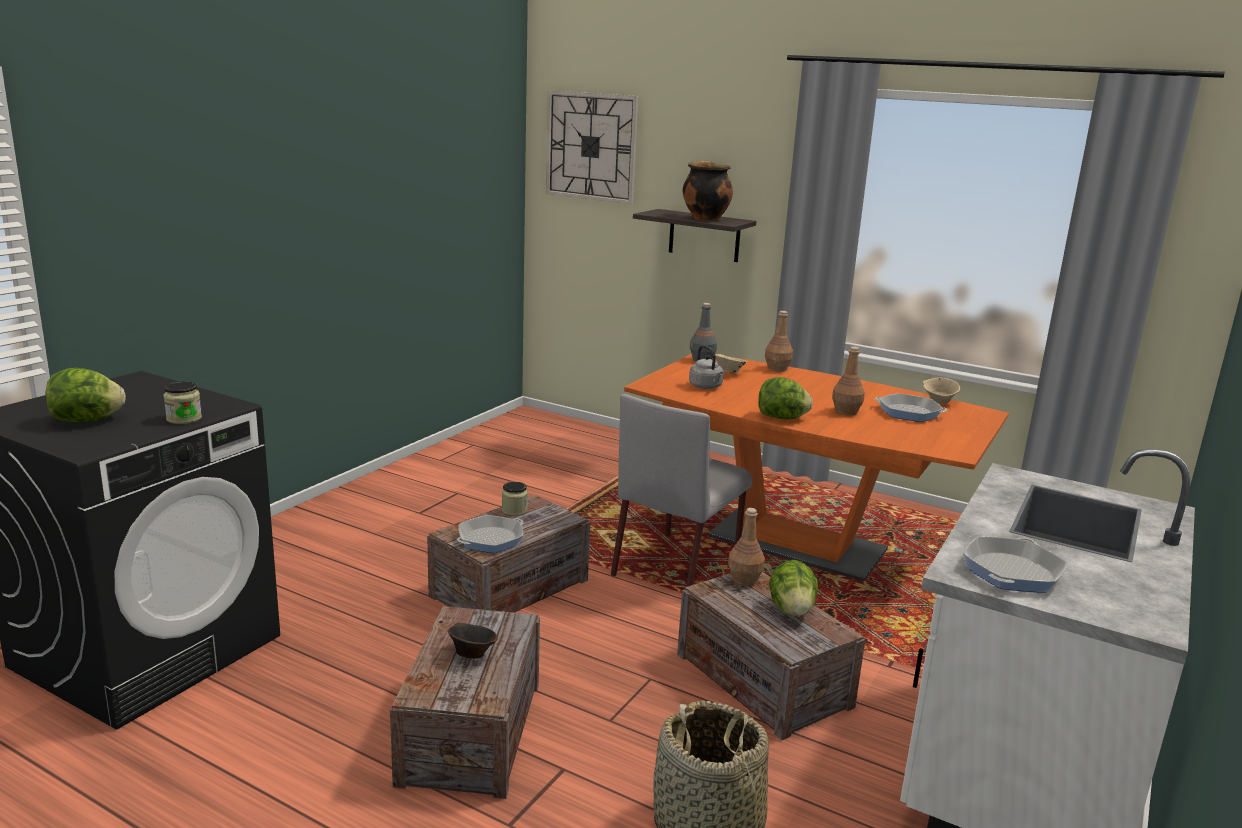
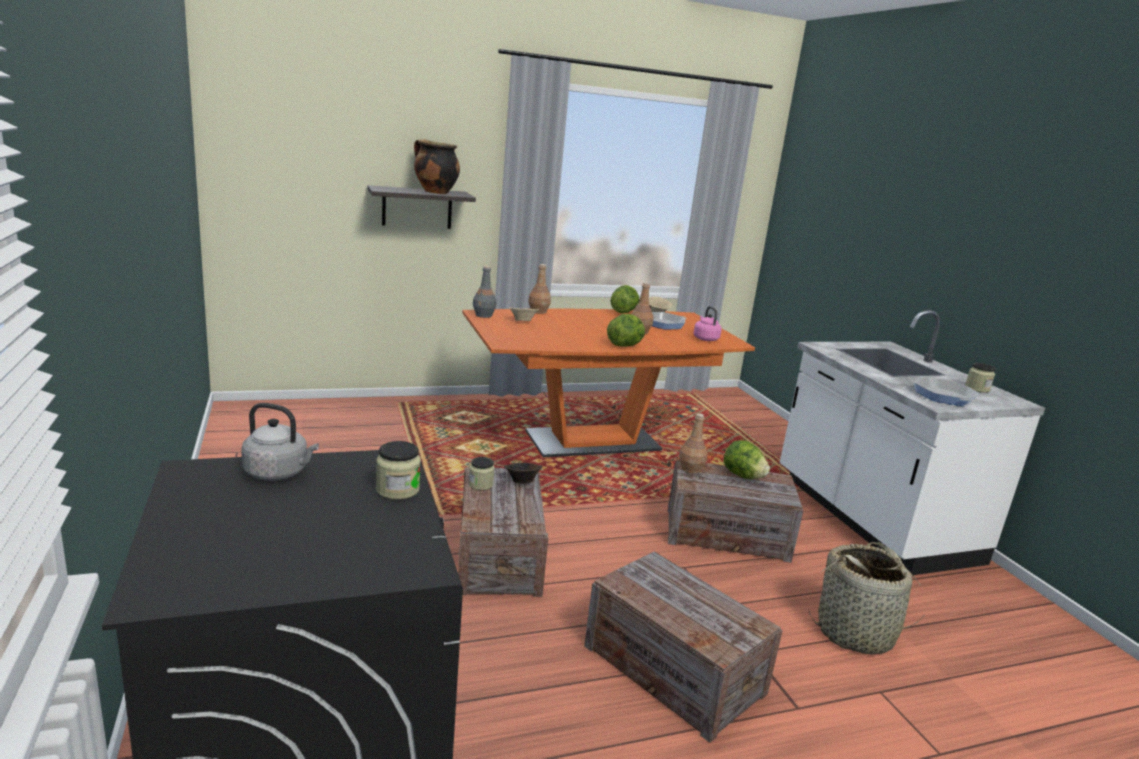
camera: 50 degrees left, 0 degrees up
lettuce [46,368,126,422] -> lettuce moved to [610,285,640,314]
brown bowl [448,622,498,659] -> brown bowl moved to [504,463,542,484]
frying pan [457,515,523,553] -> none
wall clock [546,91,639,204] -> none
grey chair [611,394,752,587] -> none
grey kettle [689,345,724,389] -> grey kettle moved to [241,403,319,481]
none -> pink kettle [694,306,722,341]
none -> jar [965,363,995,393]

